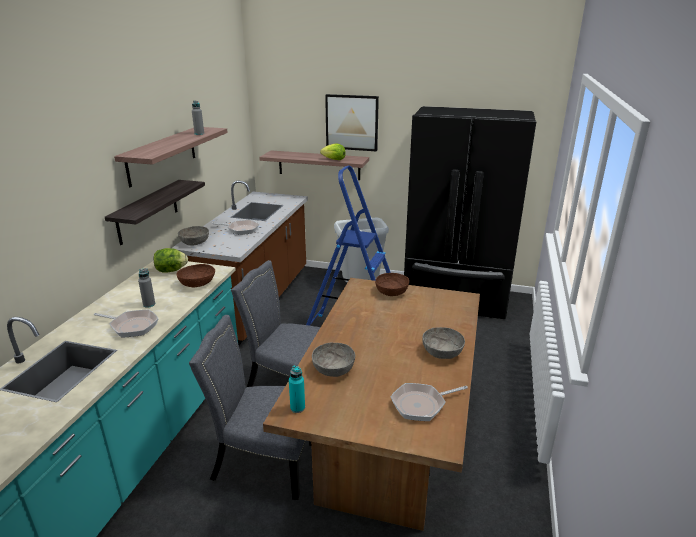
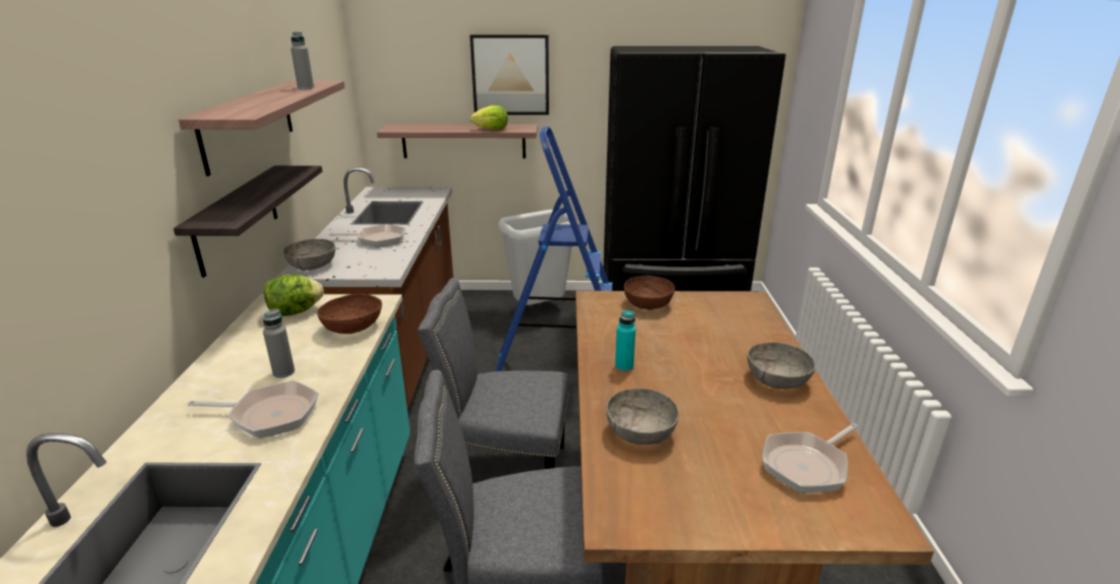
camera: 15 degrees left, 0 degrees up
turquoise bottle [289,365,305,413] -> turquoise bottle moved to [615,310,636,372]

